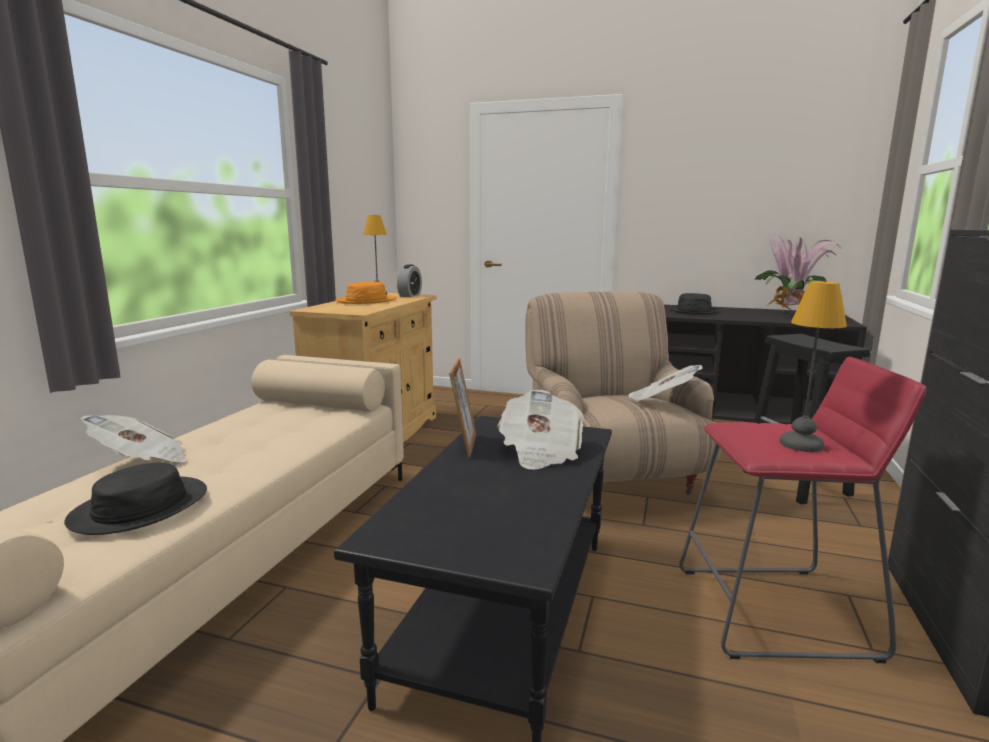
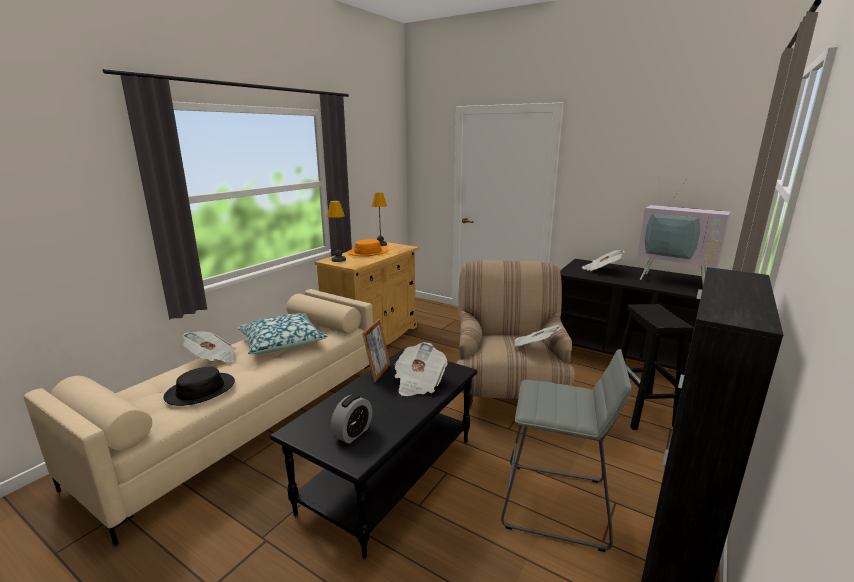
camera: 15 degrees right, 5 degrees up
alarm clock [397,264,422,297] -> alarm clock moved to [331,394,372,444]
black hat [669,293,720,314] -> newspaper [582,250,625,271]
red stool [679,357,926,663] -> grey stool [501,349,632,552]
potted plant [755,234,839,312] -> television [638,178,731,284]
table lamp [779,281,847,452] -> table lamp moved to [327,201,346,262]
none -> pillow [237,313,328,354]

